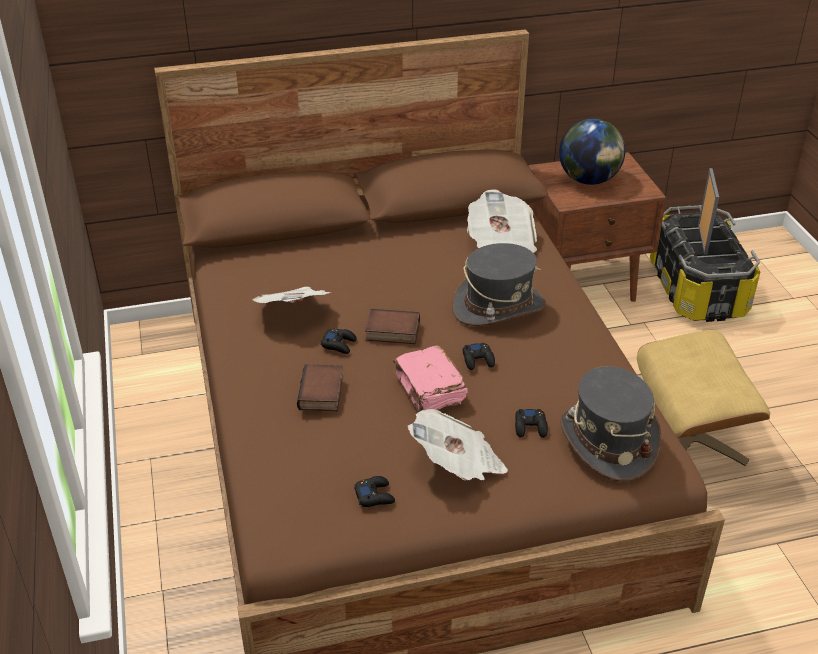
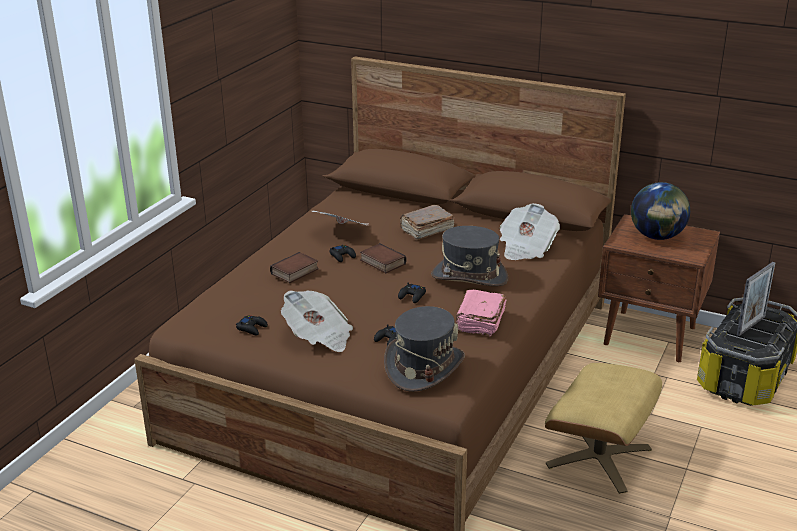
camera: 40 degrees right, 10 degrees down
pink book [393,346,468,412] -> pink book moved to [456,290,506,336]
none -> brown book [400,205,454,241]

